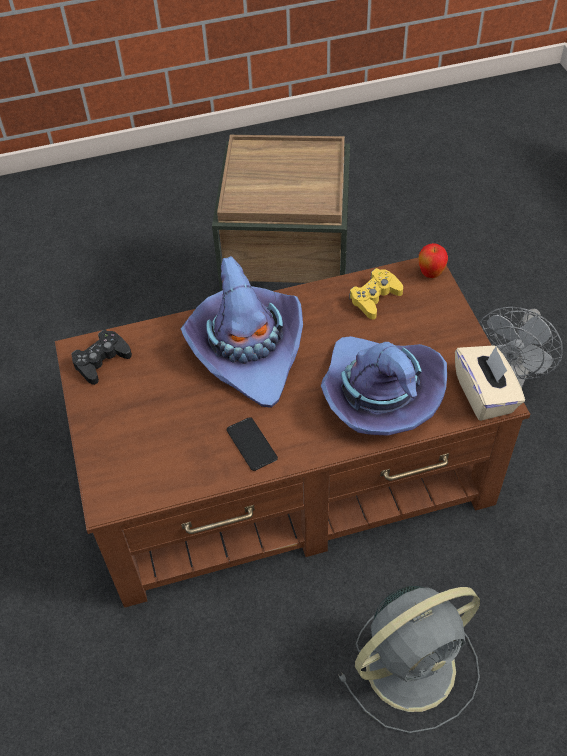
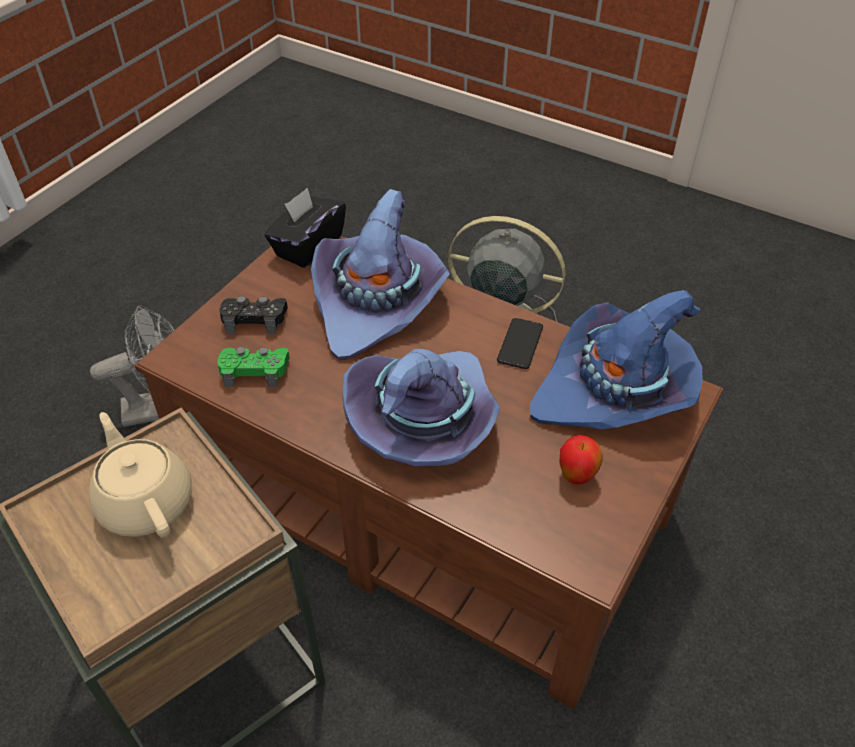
camera: 135 degrees left, 5 degrees down
black game controller [71,330,132,385] -> black game controller moved to [219,296,288,334]
yellow game controller [349,268,403,319] -> green game controller [217,347,290,387]
apple [419,243,448,278] -> apple moved to [560,435,603,485]
beige tissue box [455,345,525,421] -> black tissue box [264,188,346,268]
none -> beige teapot [89,412,192,538]
none -> blue hat [530,290,703,429]

